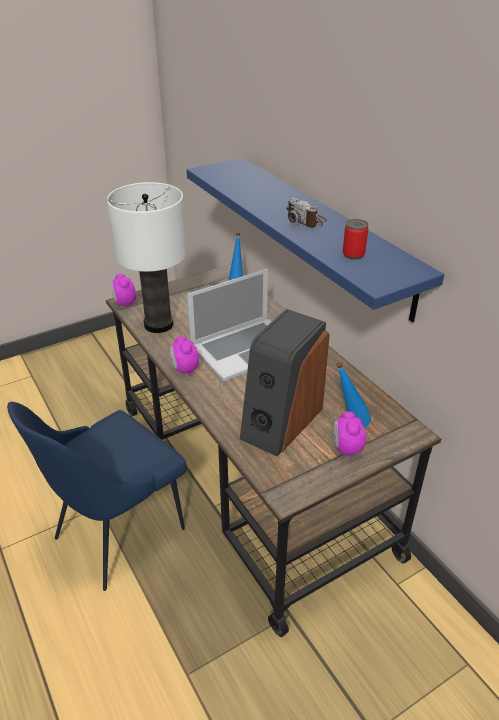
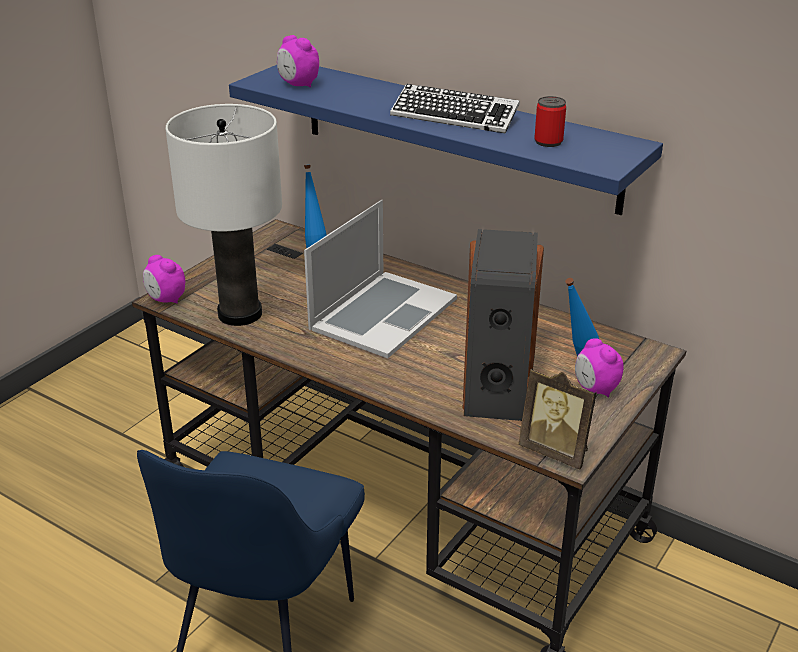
camera: 25 degrees left, 5 degrees down
alarm clock [170,336,199,375] -> alarm clock moved to [277,35,319,87]
camera [286,198,327,228] -> keyboard [390,84,520,133]
none -> picture frame [518,368,597,470]

